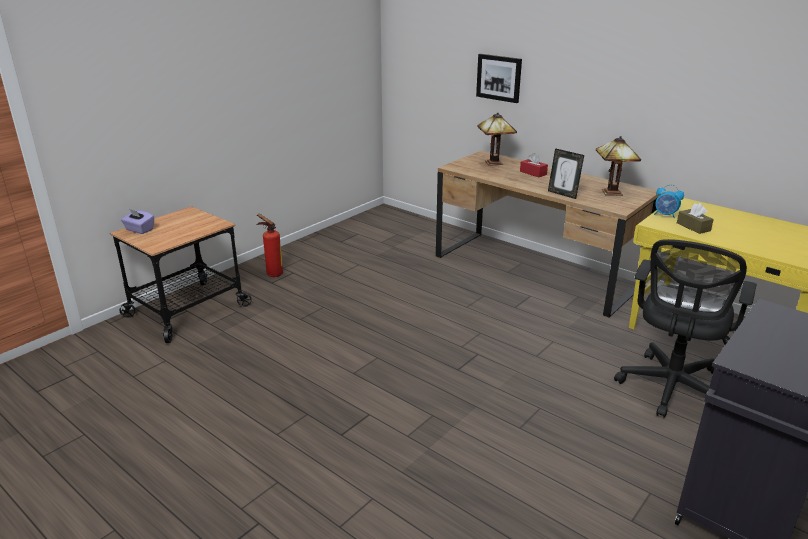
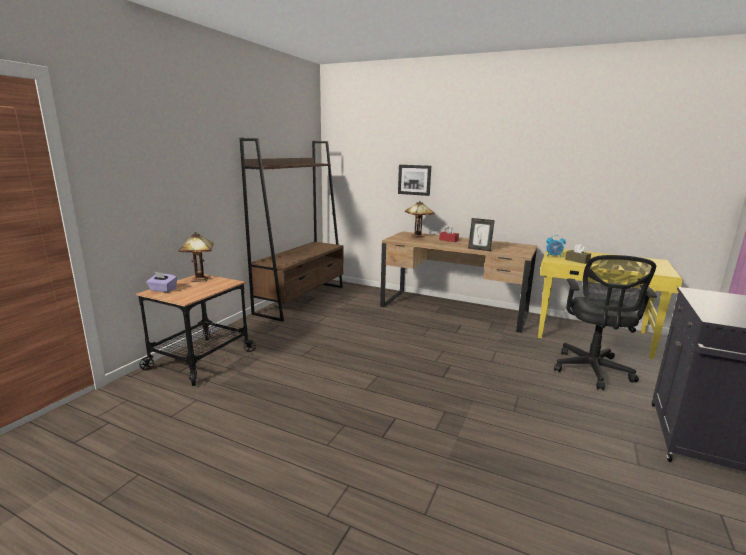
camera: 15 degrees left, 10 degrees down
fire extinguisher [256,213,283,277] -> none
table lamp [596,136,641,196] -> table lamp moved to [178,232,213,282]
none -> brown bookcase [240,138,343,322]

